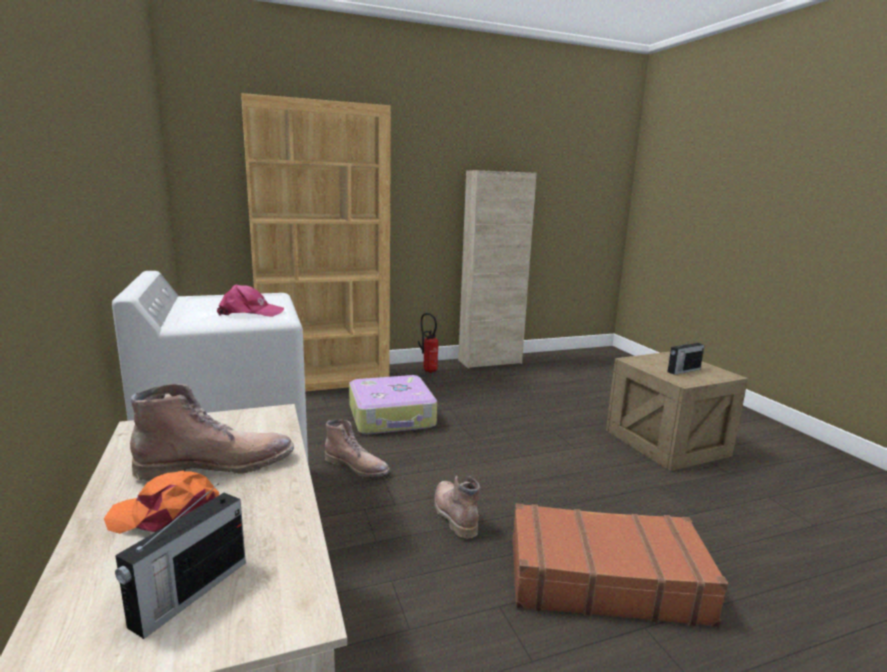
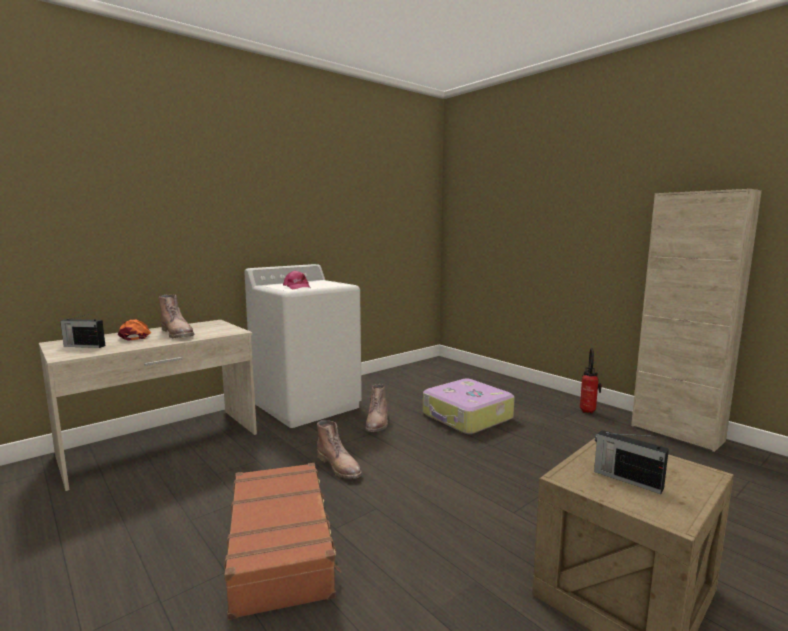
camera: 70 degrees right, 5 degrees down
brown bookcase [241,93,391,392] -> none
brown boot [434,476,480,538] -> brown boot turned 90 degrees clockwise [317,420,362,479]

